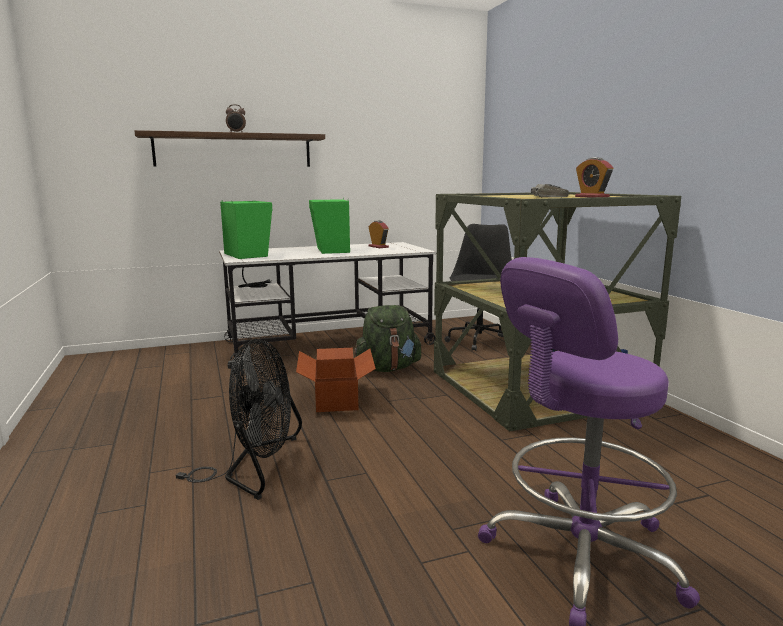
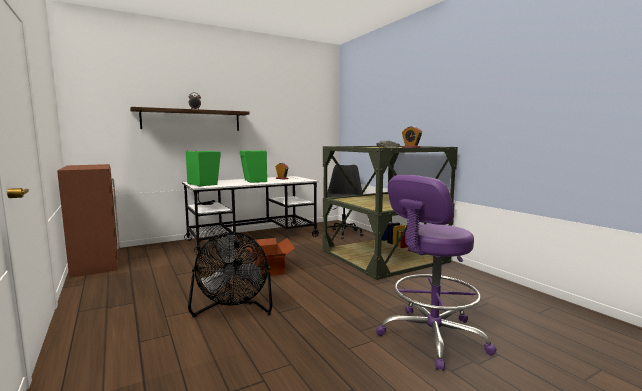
camera: 10 degrees left, 5 degrees down
black fan [175,339,302,500] -> black fan turned 90 degrees clockwise [188,232,272,318]
green backpack [354,305,422,372] -> none
none -> brown cabinet [57,164,120,278]

